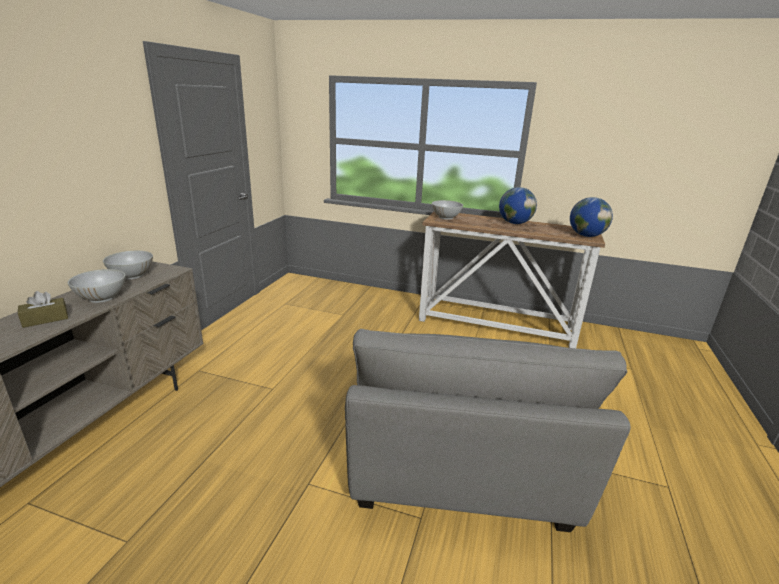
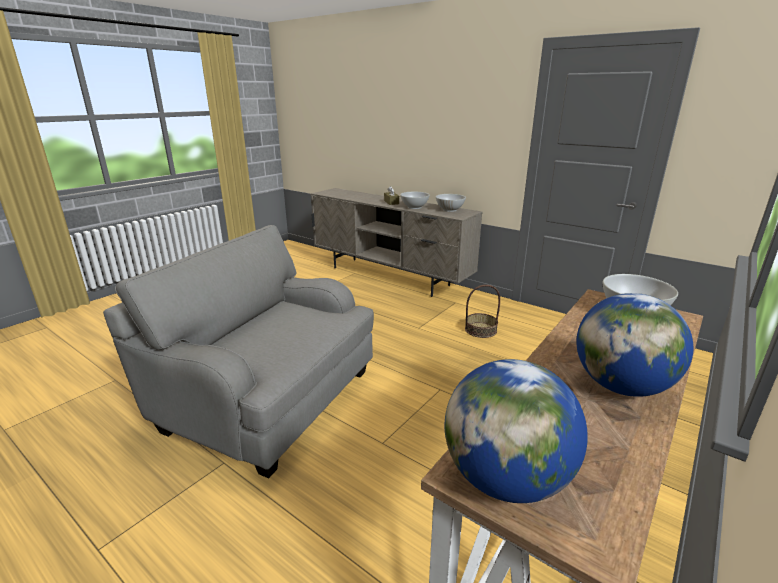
camera: 110 degrees right, 0 degrees up
none -> basket [465,285,500,338]

